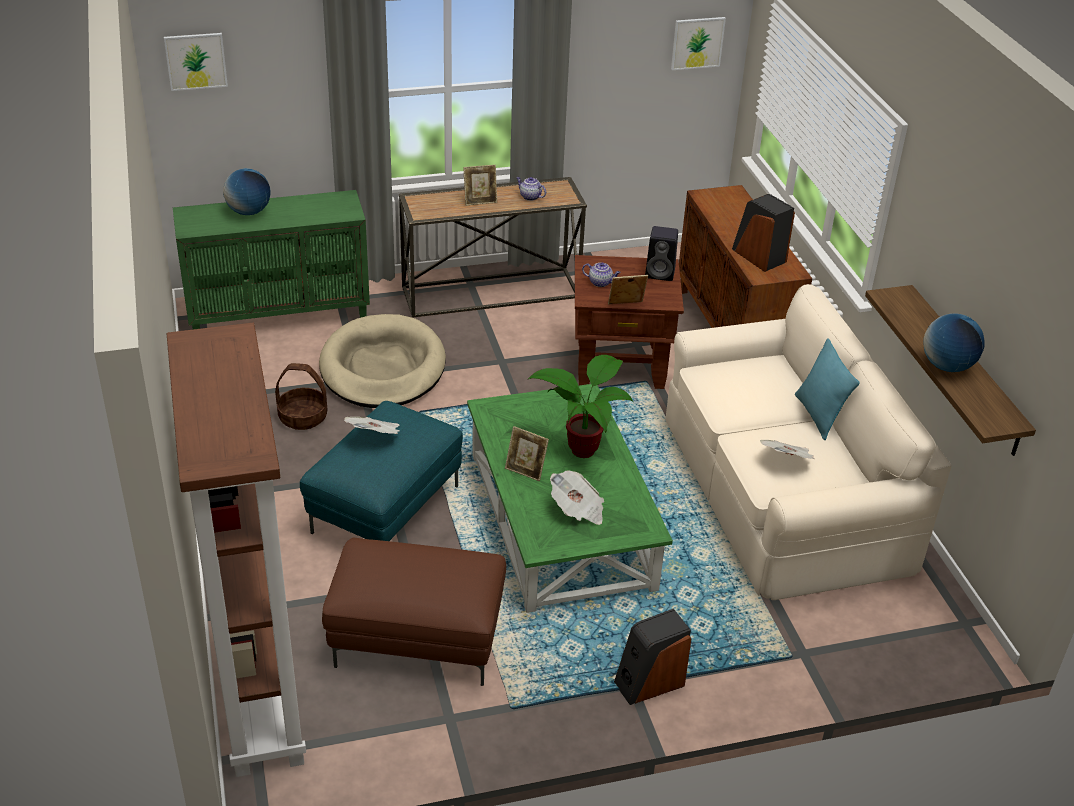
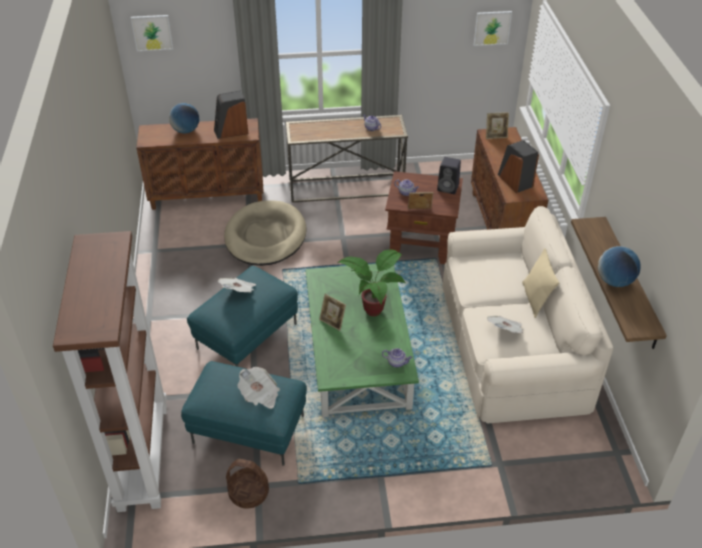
camera: 10 degrees right, 5 degrees up
green cabinet [173,190,370,329] -> brown cabinet [136,118,264,210]
basket [275,363,328,430] -> basket moved to [226,459,269,509]
brown ottoman [322,537,506,686] -> turquoise ottoman [181,361,307,466]
picture frame [463,165,497,206] -> picture frame moved to [486,112,509,139]
newspaper [550,471,604,525] -> newspaper moved to [238,367,280,409]
speaker [614,608,691,705] -> speaker moved to [214,90,248,139]
turquoise pillow [795,339,860,440] -> beige pillow [522,248,559,318]
none -> teapot [382,348,412,367]

